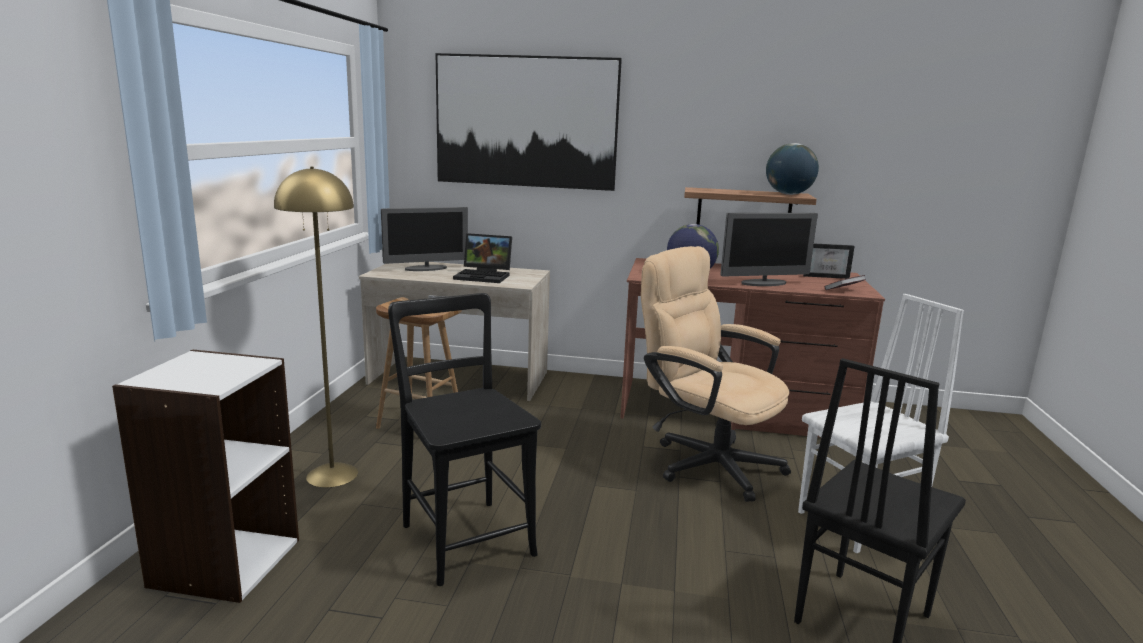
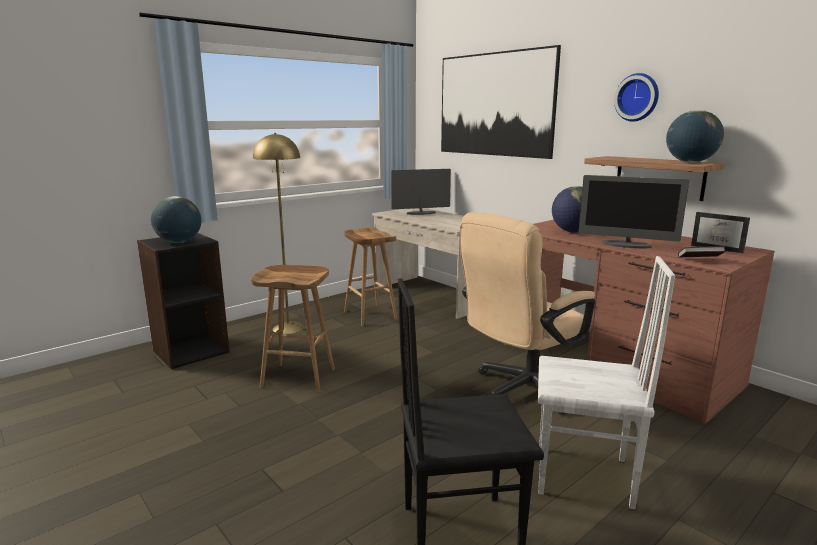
camera: 40 degrees right, 0 degrees up
white bookcase [112,349,299,603] -> black bookcase [137,233,230,369]
monitor [381,207,468,271] -> monitor turned 150 degrees clockwise [391,169,451,215]
black chair [388,293,541,586] -> brown stool [251,265,335,393]
laptop [453,233,512,283] -> none
beige office chair [641,246,791,502] -> beige office chair turned 120 degrees counterclockwise [460,212,595,415]
none -> globe [151,196,201,243]
none -> wall clock [614,73,659,121]

